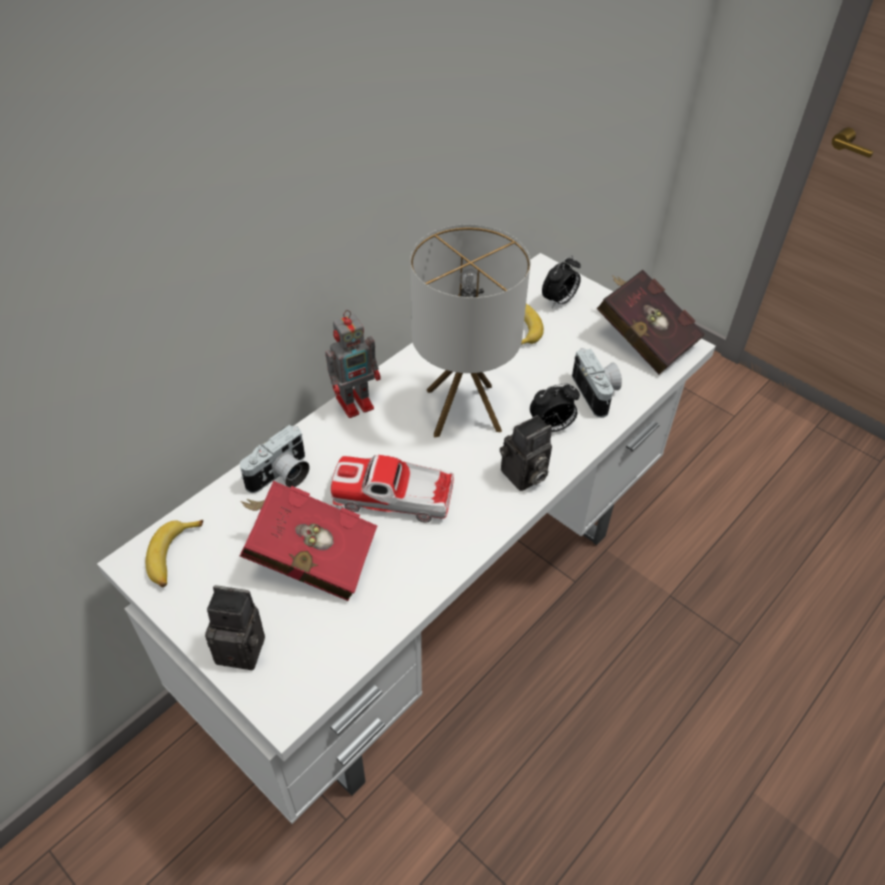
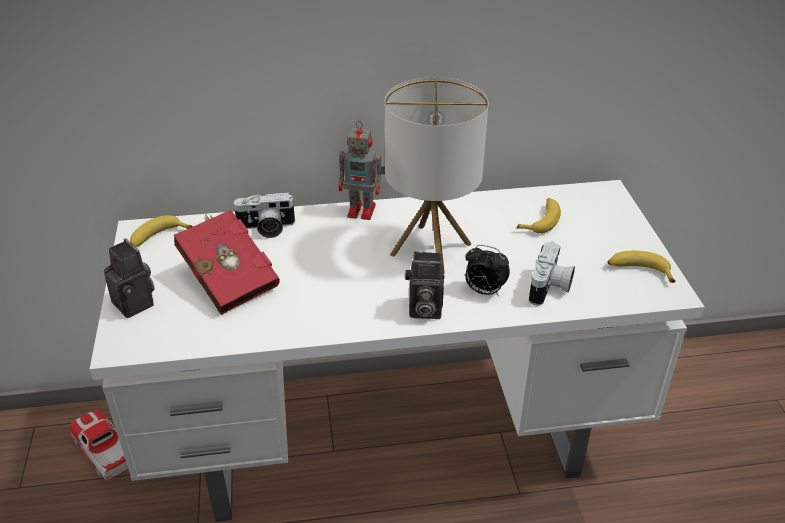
camera: 40 degrees right, 10 degrees down
toy car [331,455,454,523] -> toy car moved to [69,410,128,481]
alarm clock [542,255,581,308] -> none
red book [596,270,705,374] -> banana [607,251,676,283]

